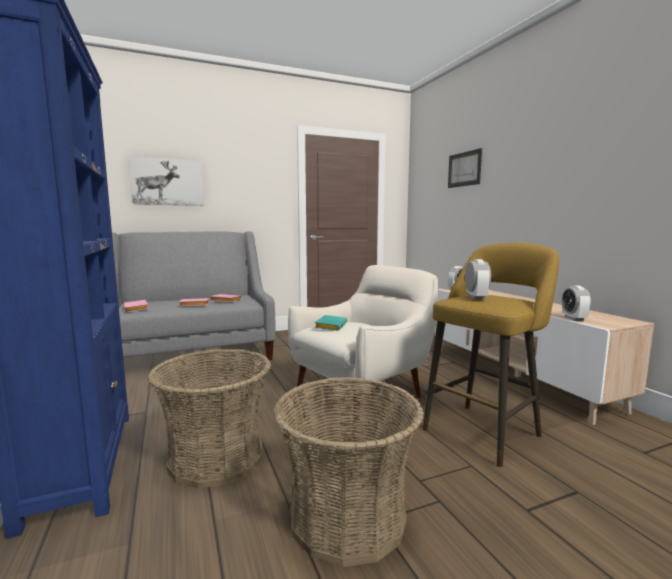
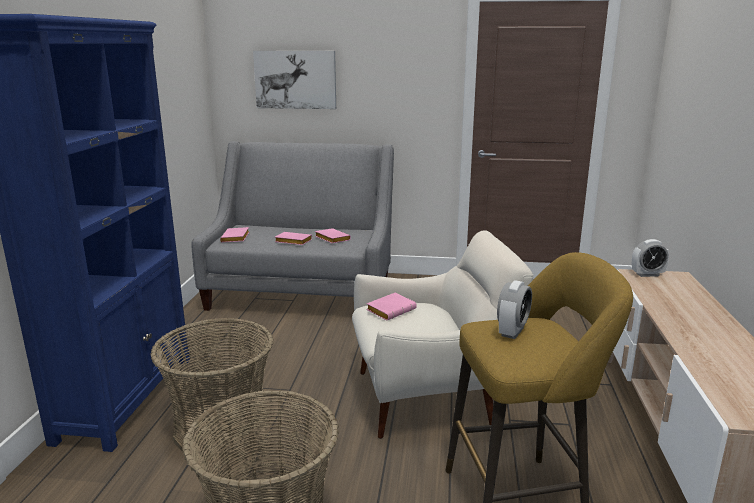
camera: 30 degrees right, 10 degrees up
turquoise book [314,315,347,331] -> pink book [366,293,417,320]
picture [448,148,482,188] -> none
alarm clock [562,285,591,321] -> none

